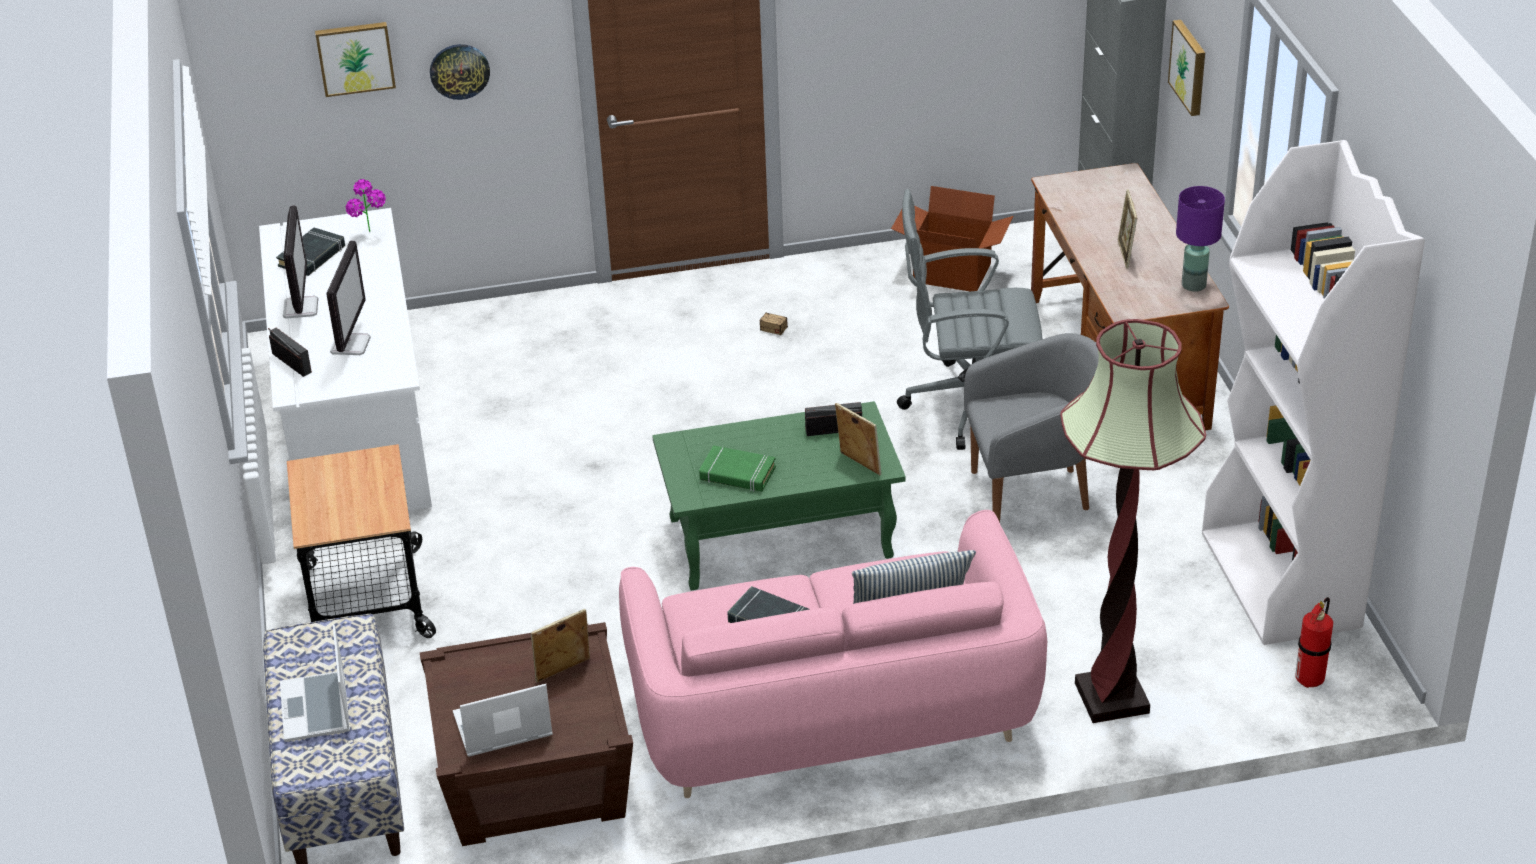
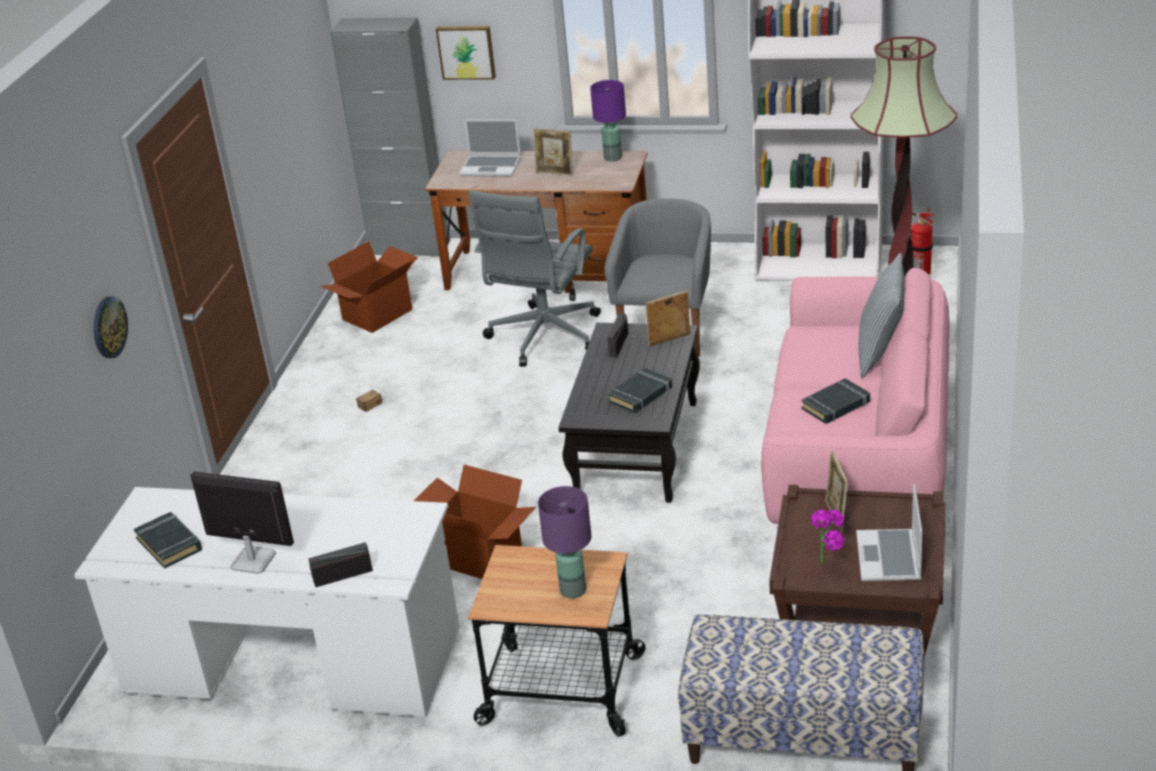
camera: 65 degrees left, 5 degrees down
laptop [280,624,350,742] -> laptop moved to [459,119,521,177]
picture [315,22,396,97] -> none
monitor [326,241,371,355] -> none
potted plant [346,179,386,232] -> potted plant moved to [811,509,844,565]
green coffee table [652,401,906,591] -> black coffee table [558,323,700,503]
green book [699,445,776,492] -> black book [608,368,672,413]
none -> cardboard box [414,465,536,579]
none -> purple table lamp [538,486,591,598]

